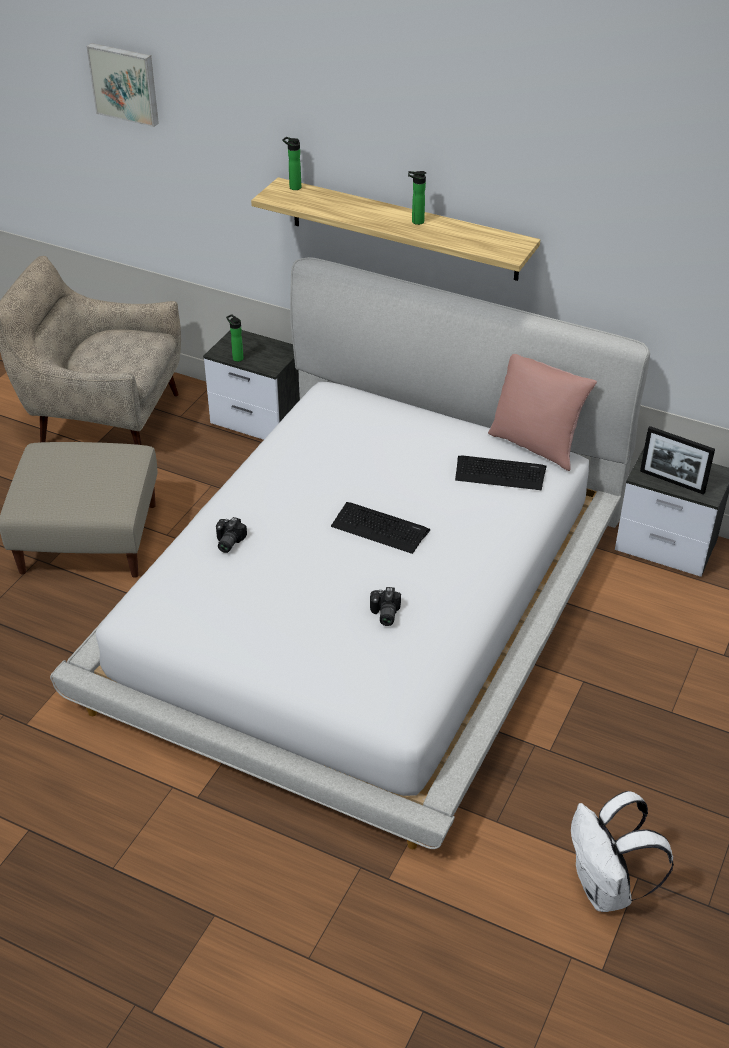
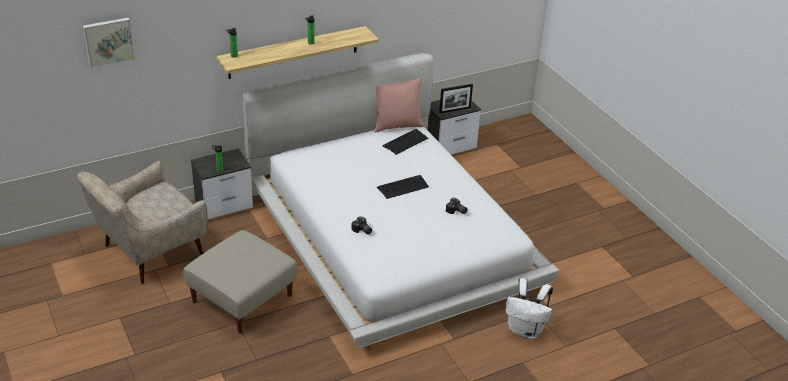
camera: 55 degrees left, 5 degrees down
white backpack [571,791,674,912] -> white backpack moved to [505,278,553,339]

